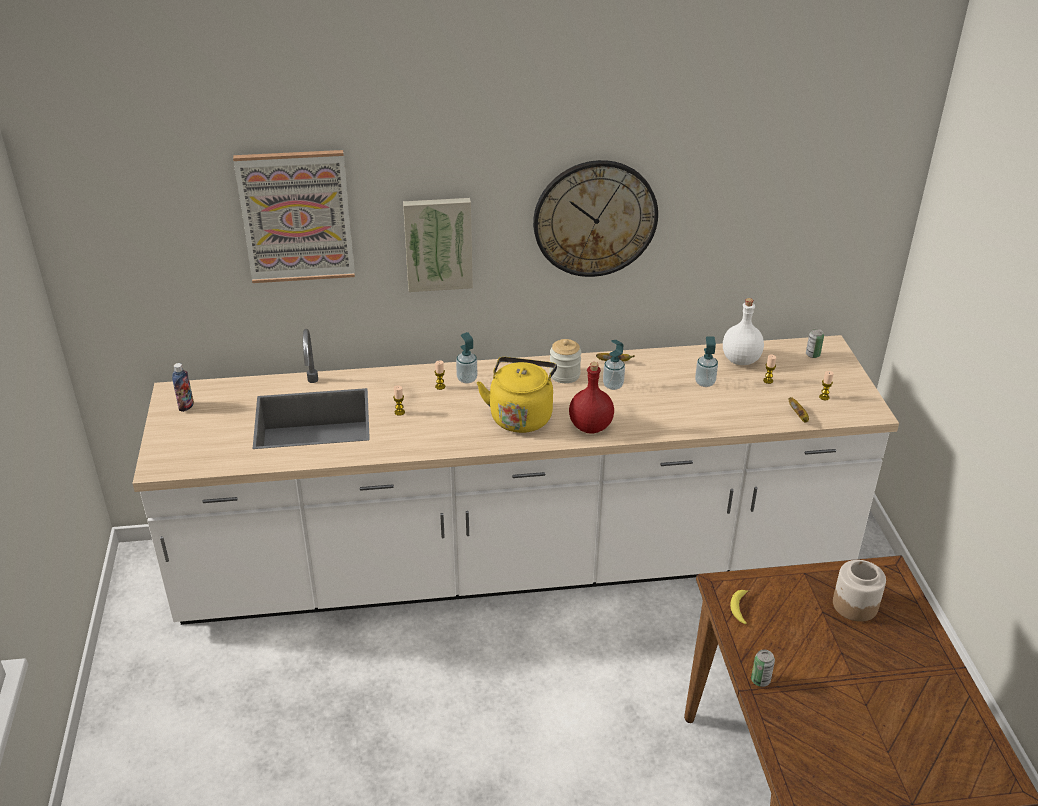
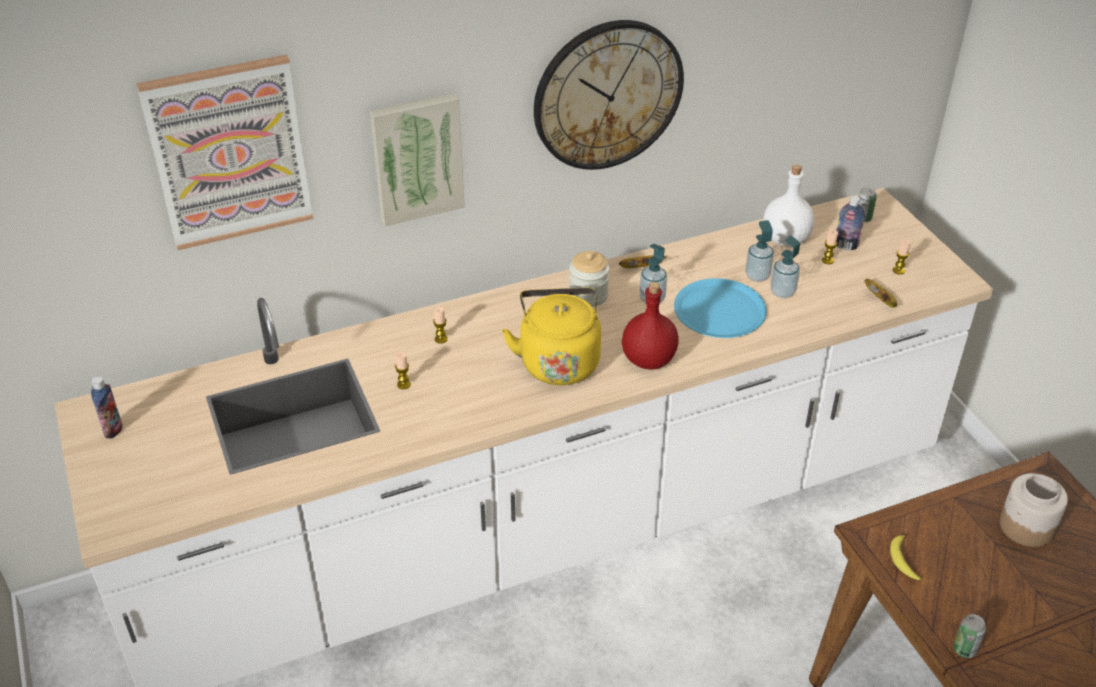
camera: 15 degrees left, 5 degrees up
soap dispenser [456,332,477,384] -> soap dispenser moved to [771,235,800,298]
none -> blue plate [674,278,767,338]
none -> bottle [836,196,865,250]

